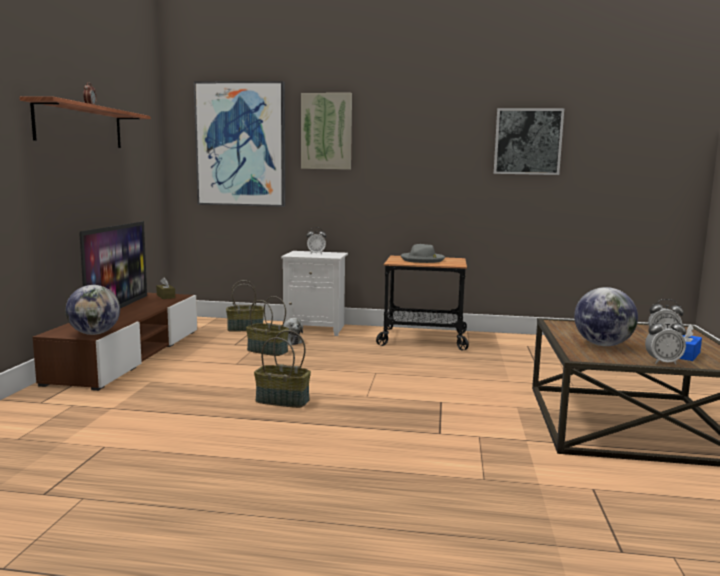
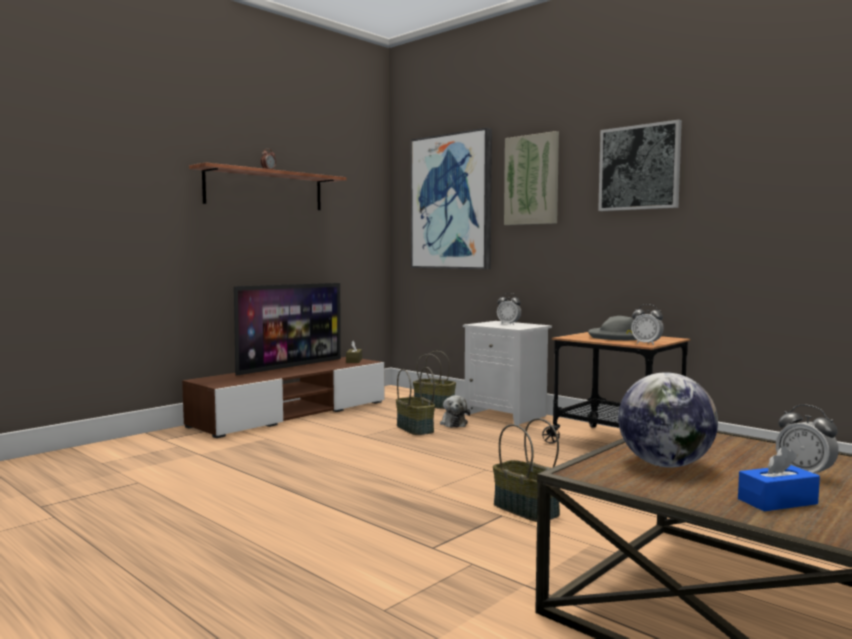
camera: 35 degrees right, 5 degrees down
globe [66,285,120,335] -> none
basket [254,330,311,408] -> basket moved to [493,418,560,522]
picture [494,108,564,175] -> picture moved to [598,119,682,211]
alarm clock [645,317,686,365] -> alarm clock moved to [631,304,664,345]

